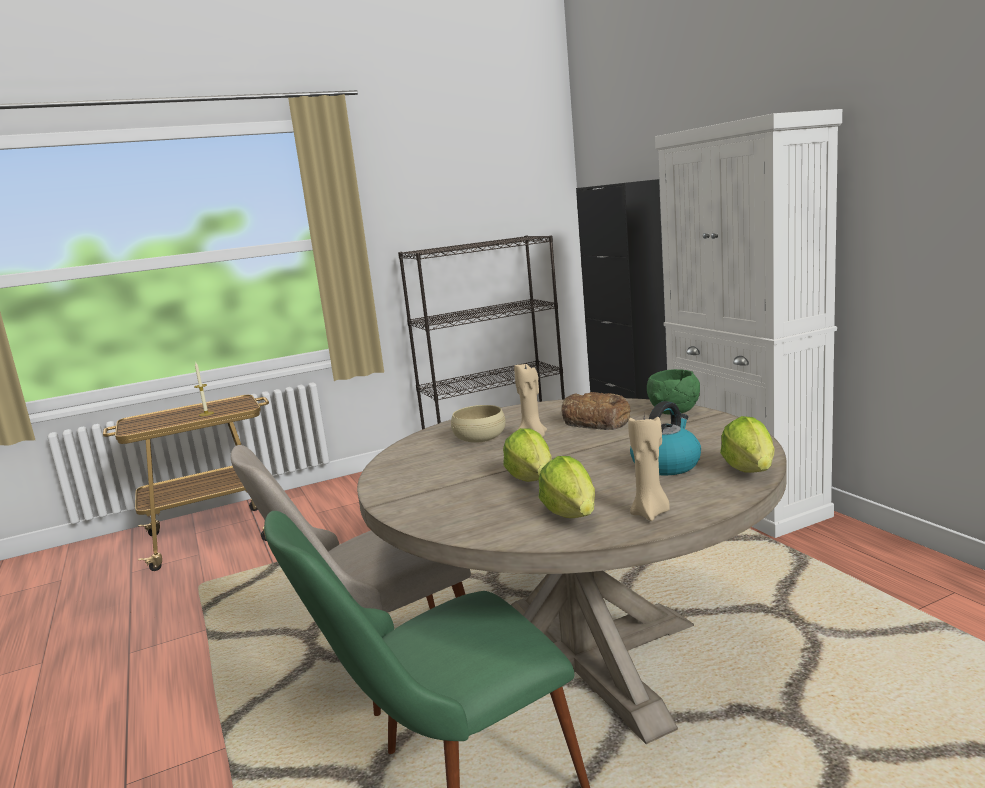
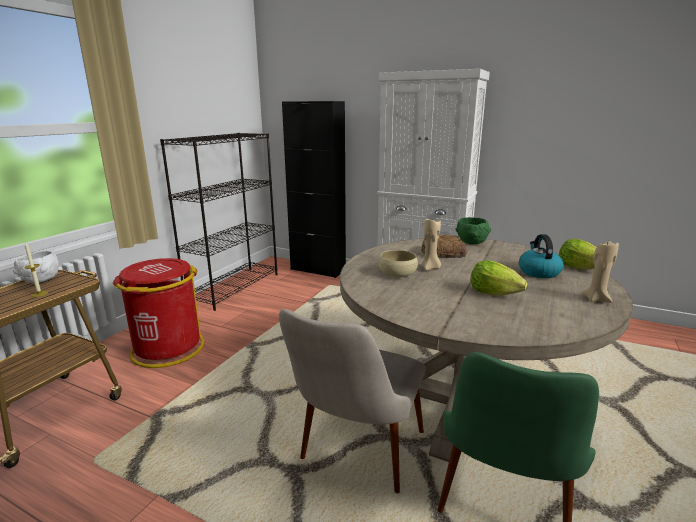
camera: 40 degrees left, 5 degrees up
lettuce [539,456,595,518] -> none
none -> white bowl [13,251,59,283]
none -> red trash can [113,258,204,368]

